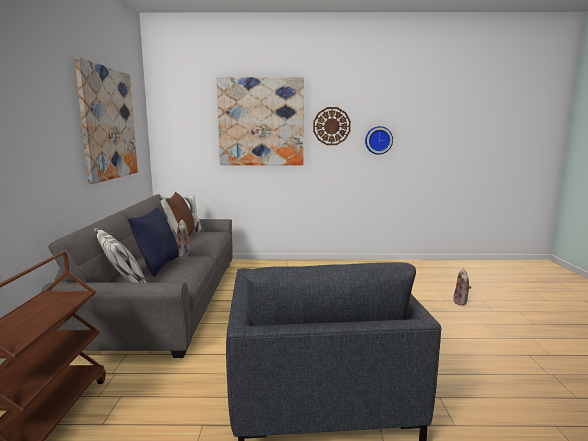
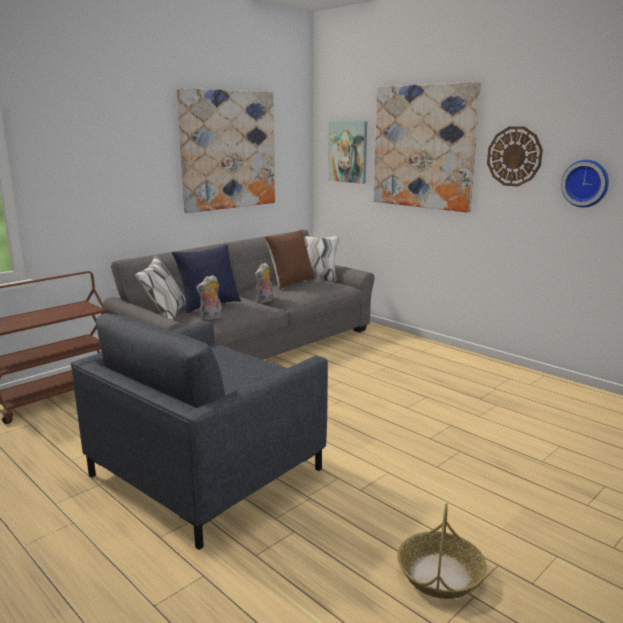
camera: 45 degrees right, 5 degrees up
plush toy [453,269,471,306] -> plush toy moved to [196,275,222,320]
none -> picture [328,121,367,184]
none -> basket [397,503,487,599]

